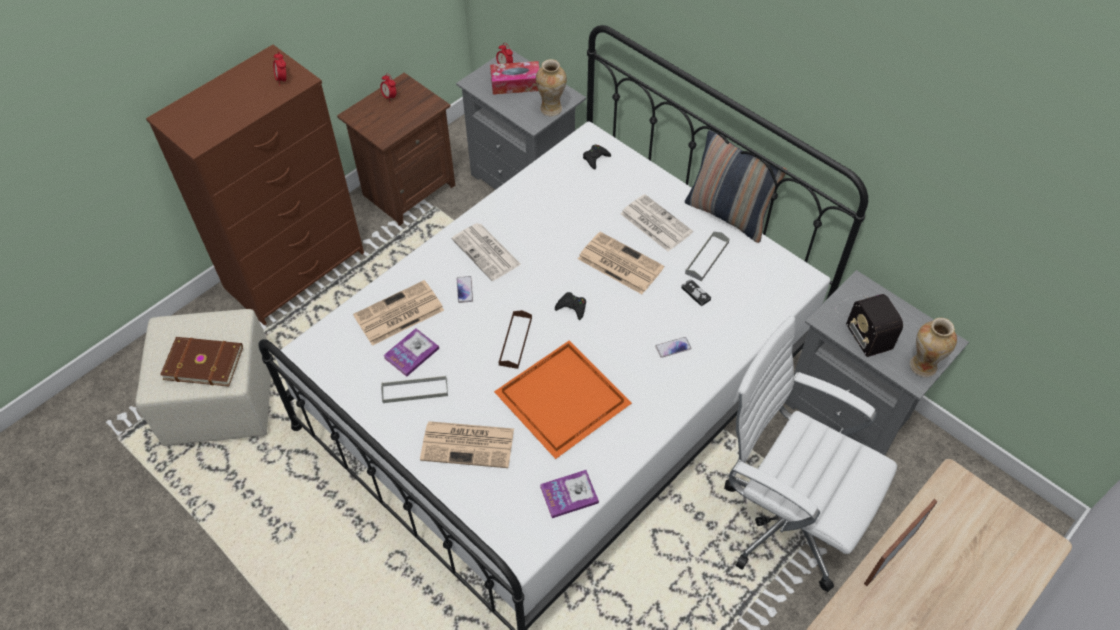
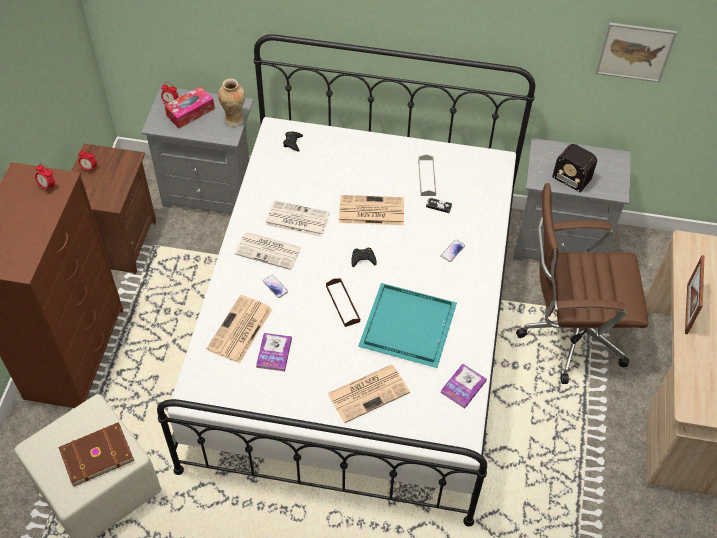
camera: 35 degrees left, 0 degrees up
grey tray [381,376,448,403] -> none
orange tray [494,341,632,459] -> turquoise tray [358,283,457,368]
newspaper [620,194,693,251] -> newspaper moved to [266,201,330,237]
pillow [685,130,787,243] -> none
white office chair [724,316,897,592] -> brown office chair [516,183,648,384]
vase [910,318,957,377] -> none
none -> picture [596,23,677,82]

